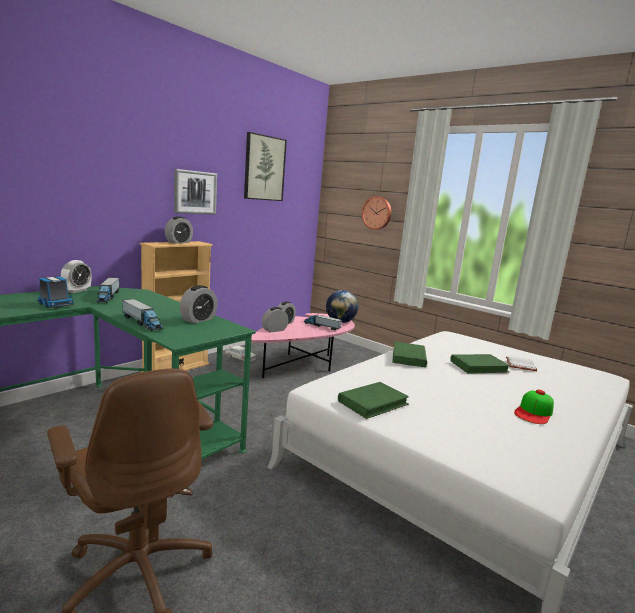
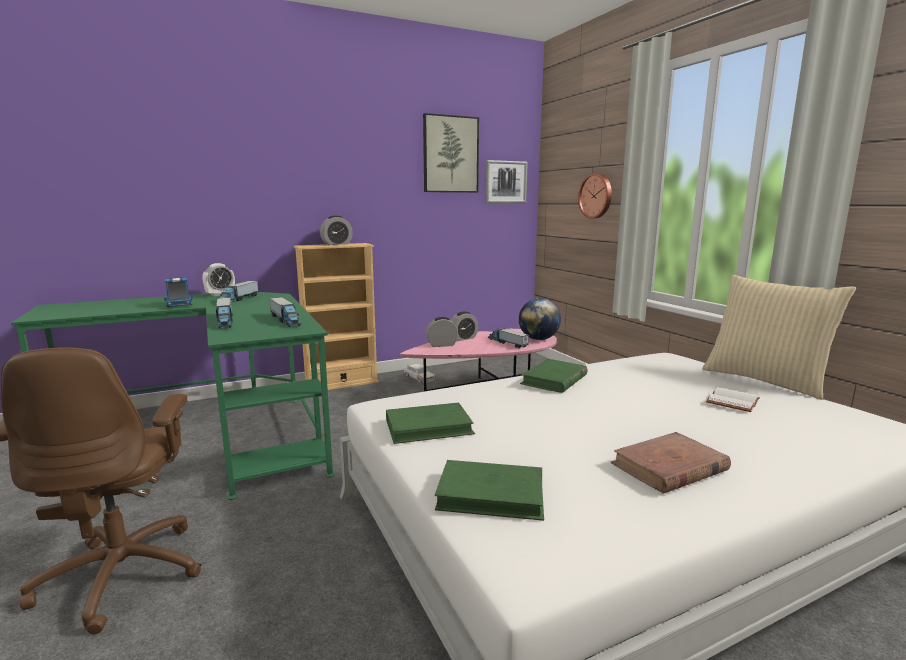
camera: 25 degrees right, 0 degrees up
picture [174,169,217,215] -> picture moved to [485,160,528,203]
alarm clock [179,285,217,324] -> toy truck [269,297,301,327]
green book [450,354,510,374] -> green book moved to [435,460,544,521]
cap [514,390,554,424] -> brown book [611,432,731,494]
none -> beige pillow [702,275,856,400]

